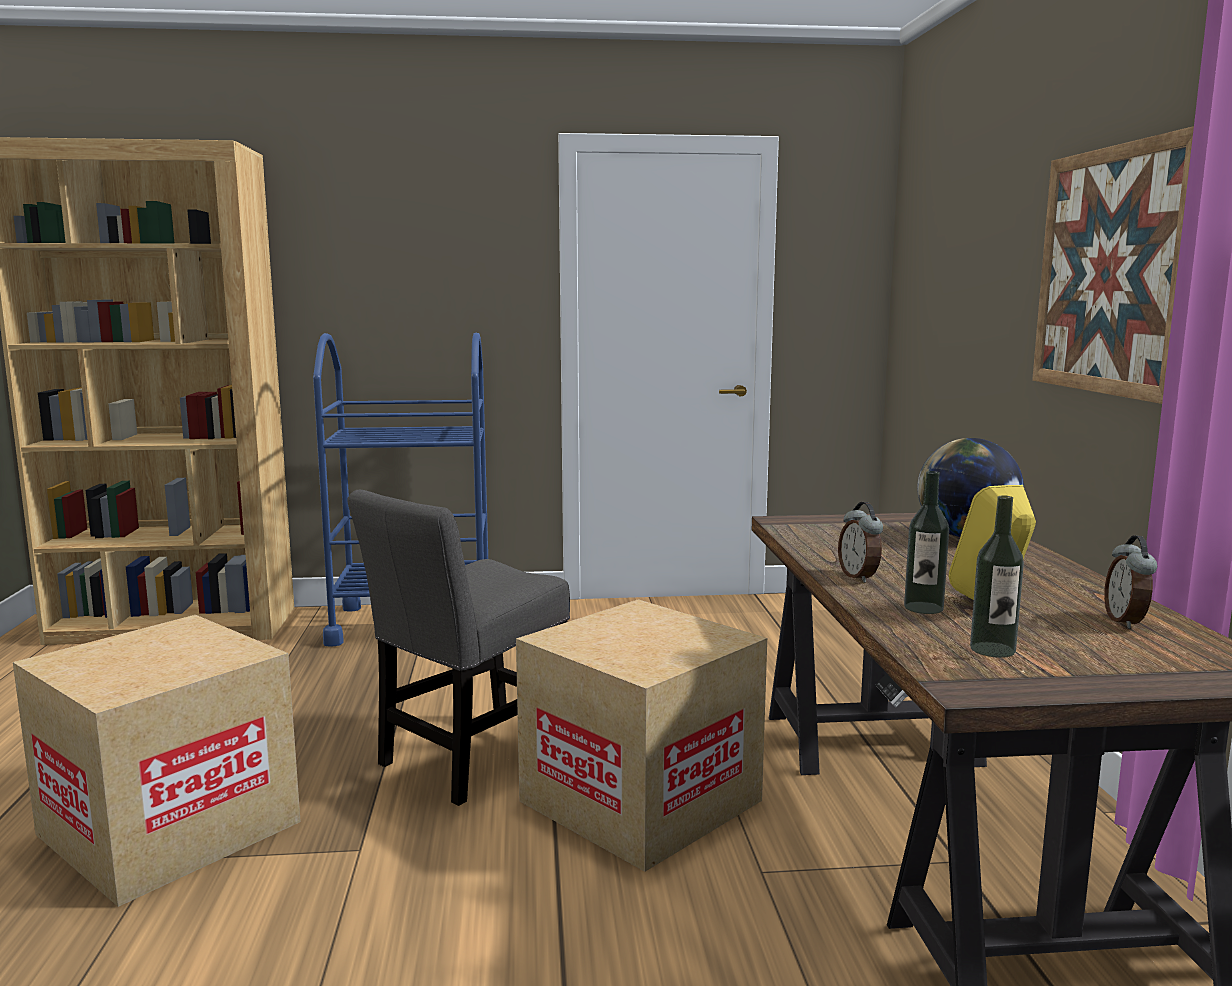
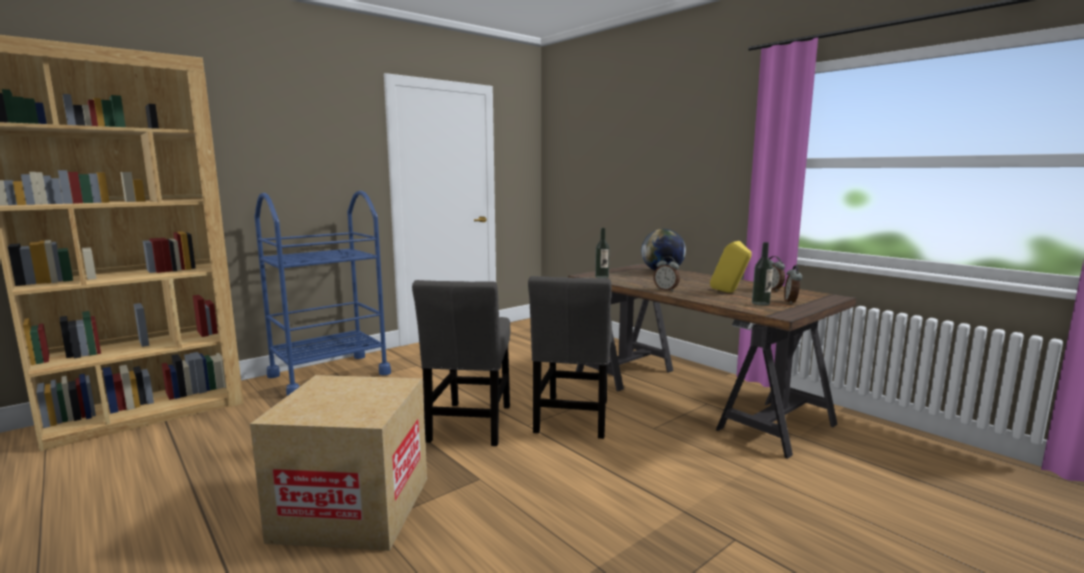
camera: 35 degrees left, 0 degrees up
cardboard box [516,599,767,872] -> grey chair [528,276,612,439]
bottle [904,471,949,614] -> bottle moved to [595,228,610,278]
picture [1032,126,1194,404] -> none
none -> alarm clock [784,265,803,304]

